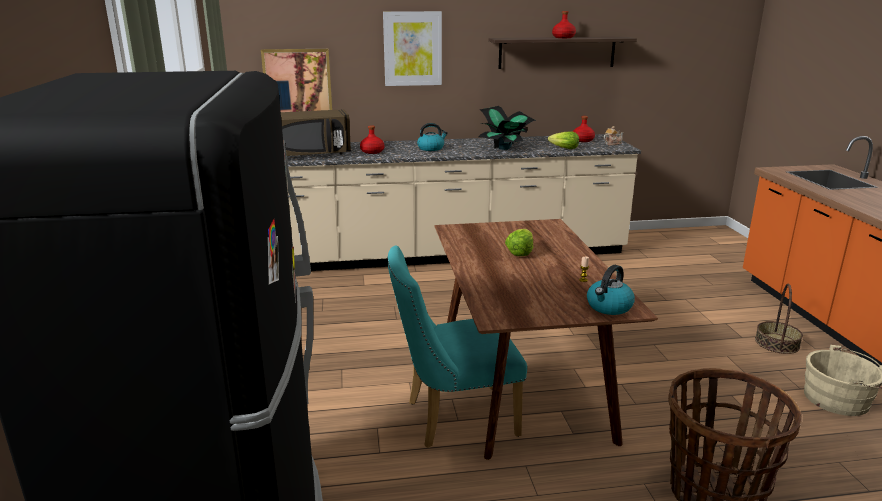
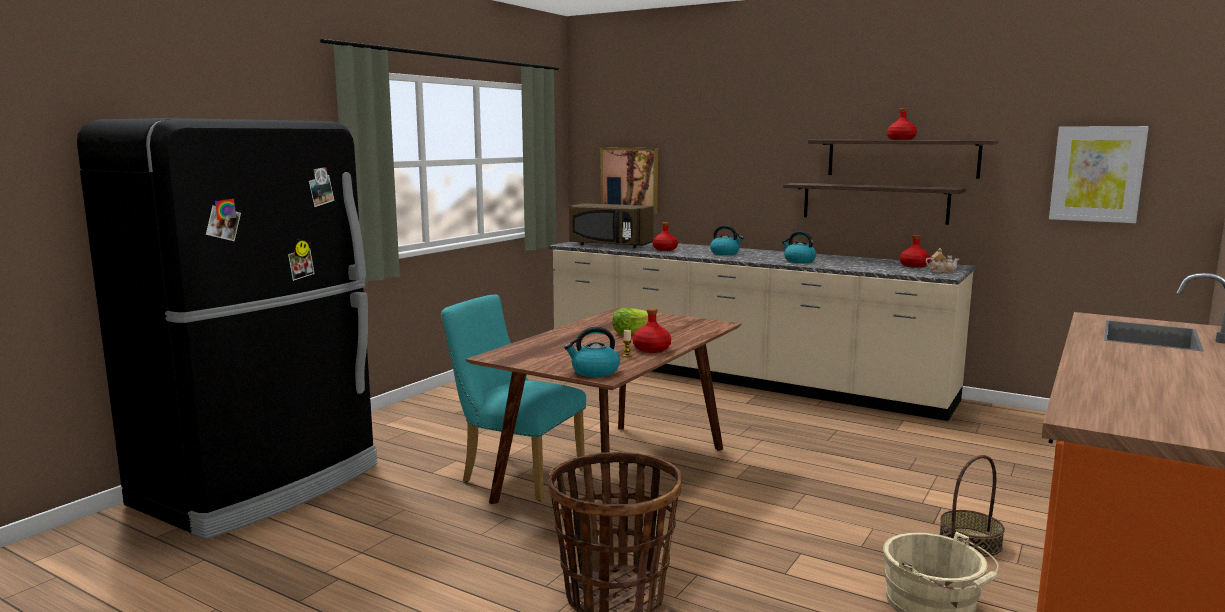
camera: 40 degrees right, 10 degrees down
picture [383,11,442,86] -> picture moved to [1049,126,1149,223]
potted plant [479,106,536,150] -> kettle [782,231,816,263]
lettuce [548,132,579,149] -> none
none -> red bottle [633,308,671,353]
none -> shelf [783,183,967,225]

